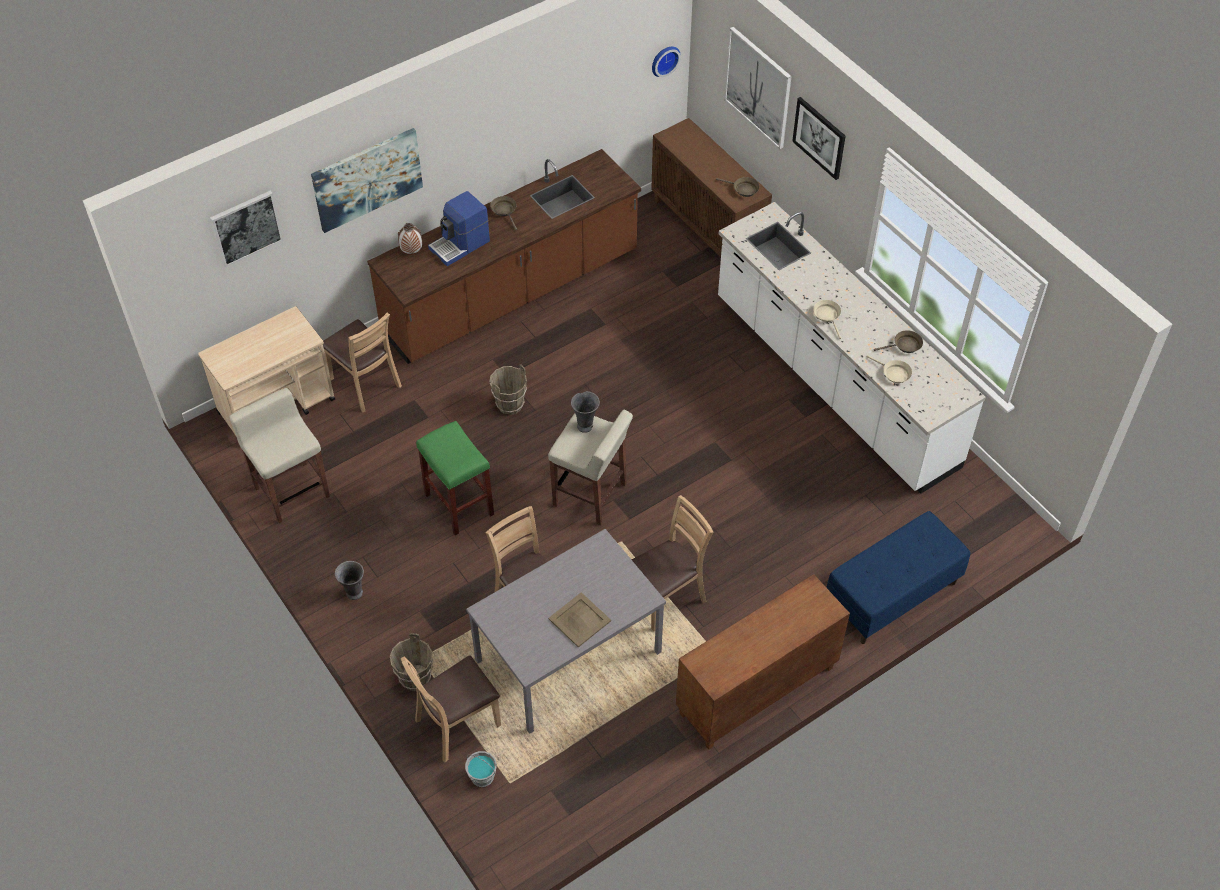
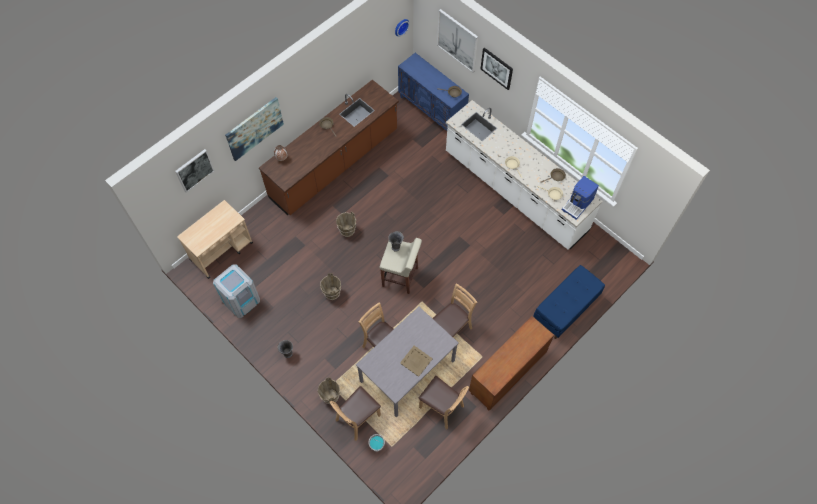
camera: 10 degrees left, 10 degrees up
beige stool [229,388,330,523] -> grey trash can [213,264,260,318]
brown chair [323,313,402,413] -> brown chair moved to [419,376,469,430]
green stool [416,421,494,536] -> brown bucket [320,273,341,300]
coffee machine [428,191,490,266] -> coffee machine moved to [562,176,599,220]
brown cabinet [651,118,772,257] -> blue cabinet [398,53,469,131]

